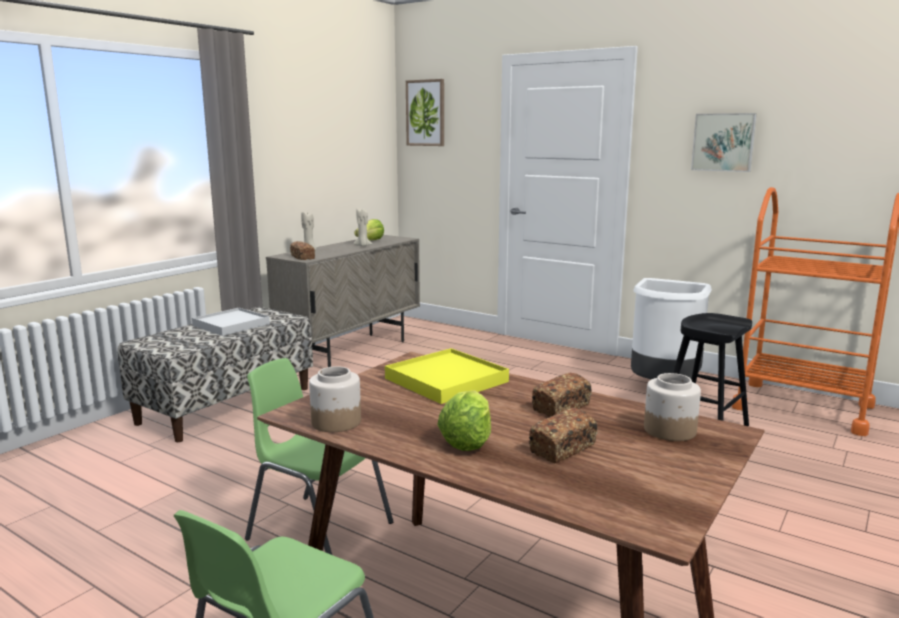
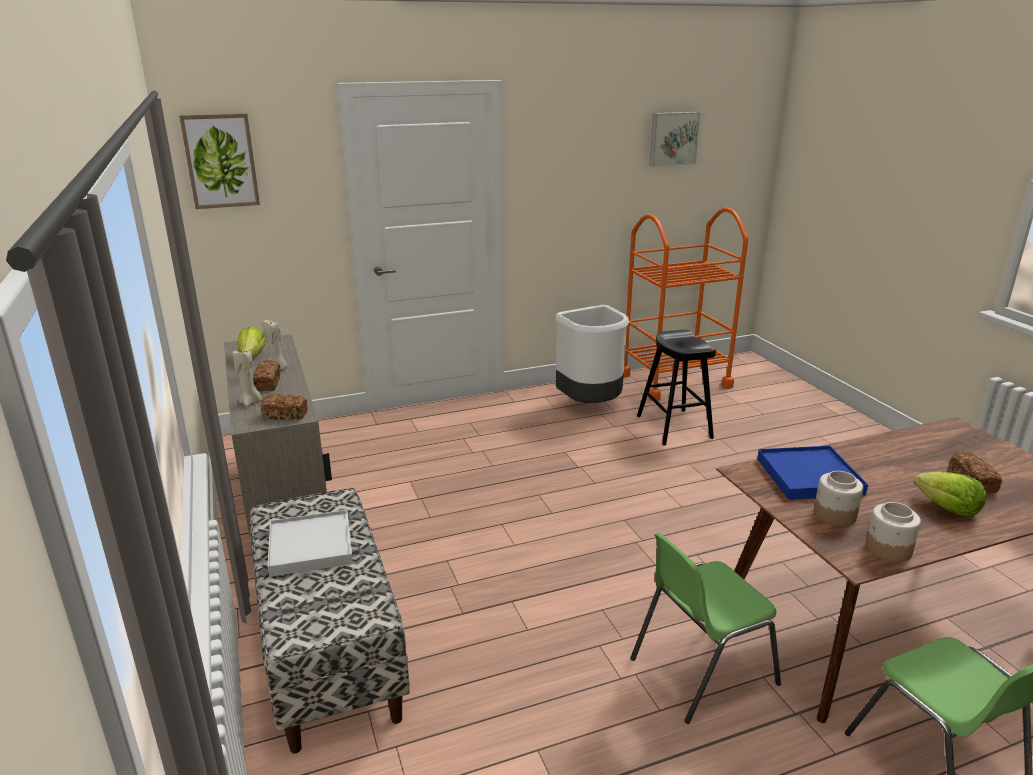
camera: 55 degrees left, 10 degrees up
yellow tray [385,348,509,404] -> blue tray [757,446,868,500]
bread [532,373,592,417] -> bread moved to [253,360,280,391]
jar [644,373,701,441] -> jar moved to [814,471,864,527]
picture [691,113,757,172] -> picture moved to [649,112,700,167]

